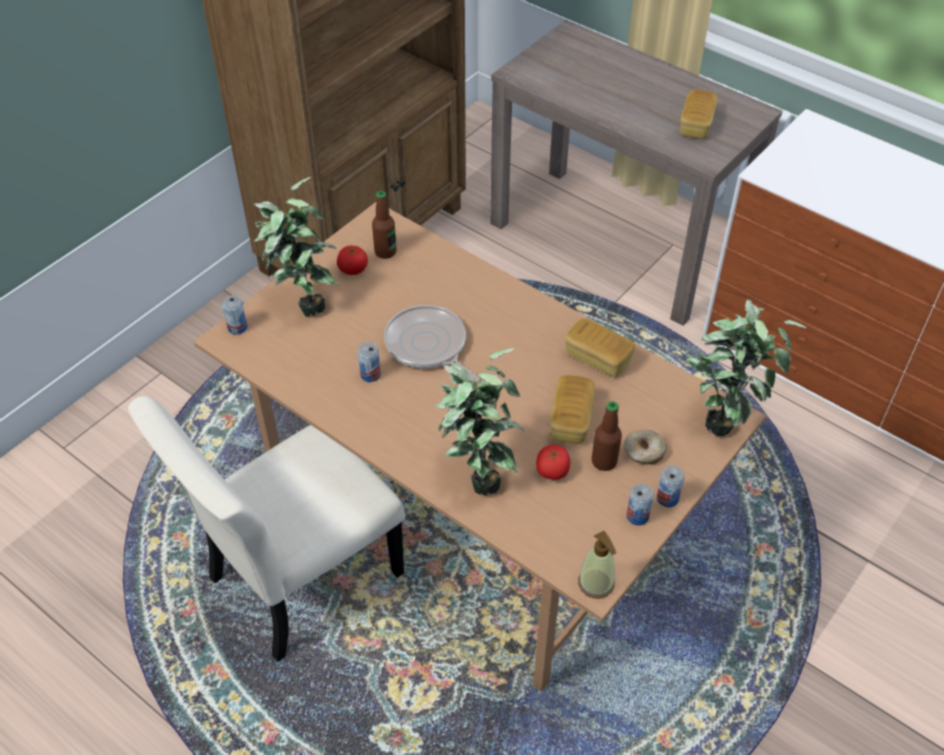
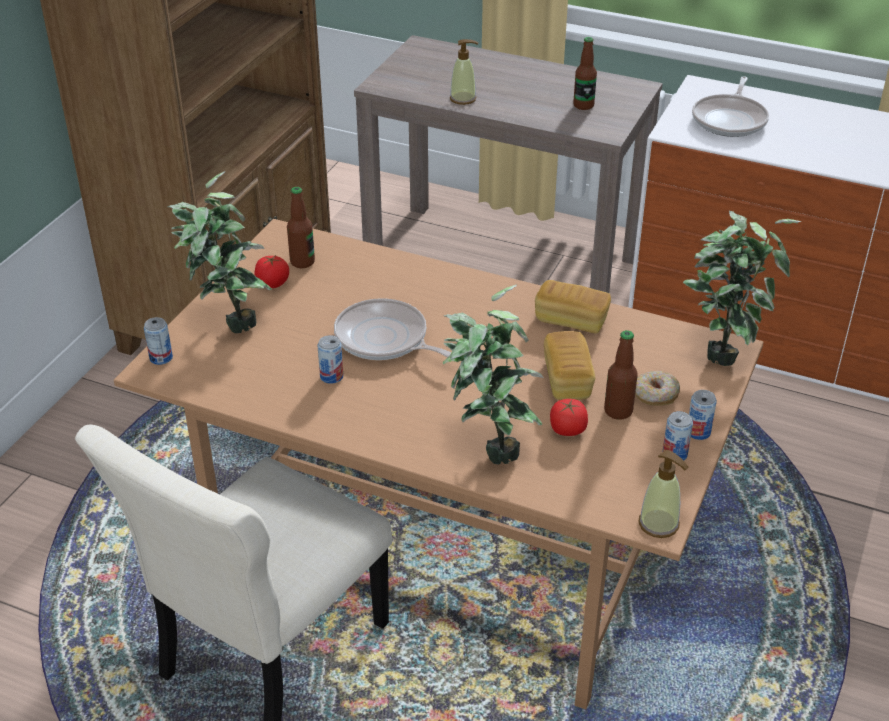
camera: 15 degrees left, 10 degrees down
bread [680,90,718,139] -> bottle [573,37,597,110]
none -> soap dispenser [450,39,478,105]
none -> frying pan [692,76,769,137]

